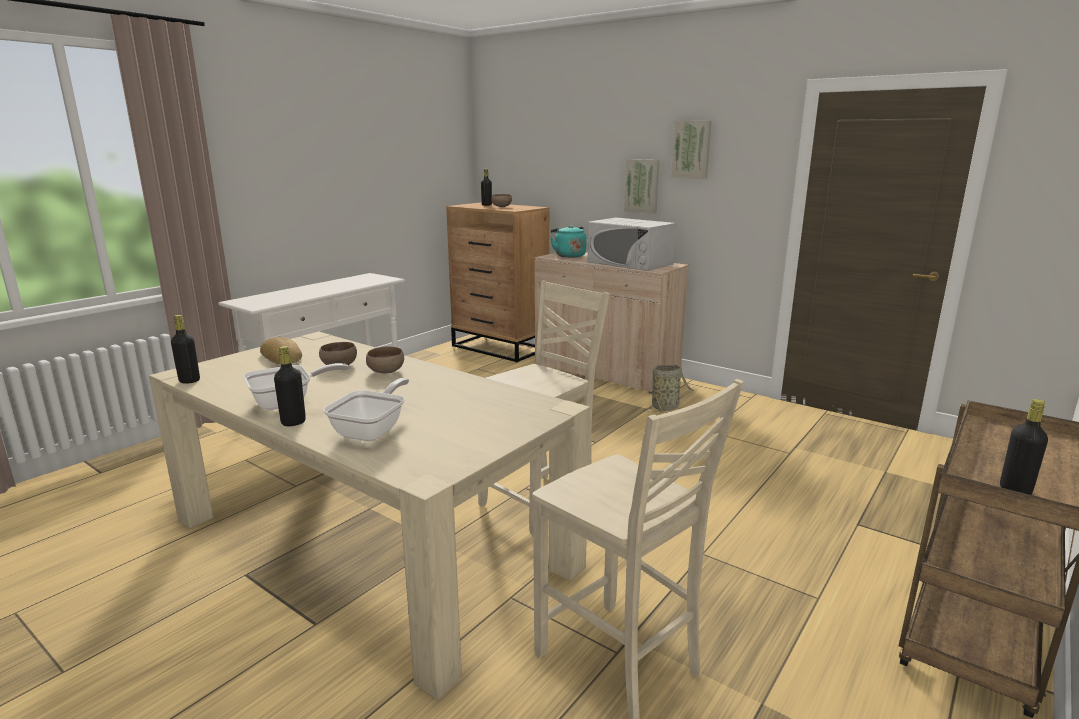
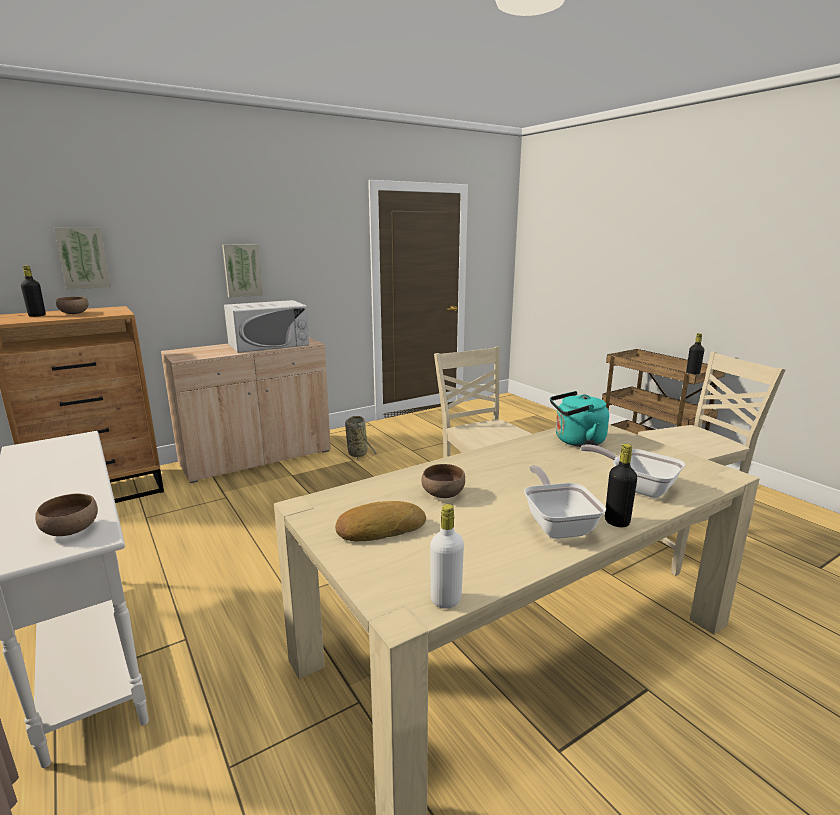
camera: 70 degrees left, 0 degrees up
black bottle [171,315,200,384] -> white bottle [430,504,464,609]
brown bowl [366,346,404,373] -> brown bowl moved to [35,493,98,536]
turquoise kettle [551,225,587,258] -> turquoise kettle moved to [550,391,609,447]
picture [671,121,711,179] -> picture moved to [54,228,111,289]

